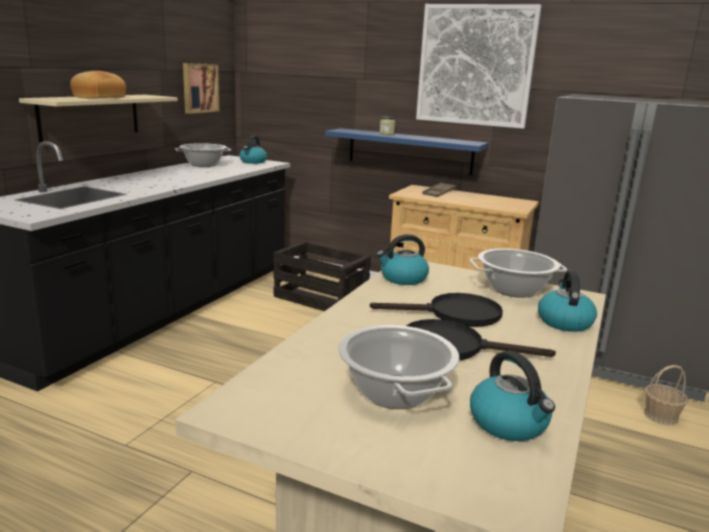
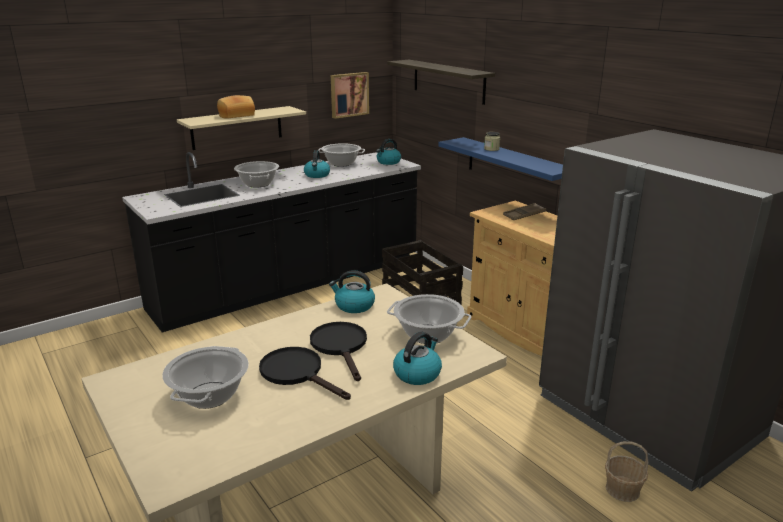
camera: 30 degrees right, 5 degrees up
black frying pan [370,293,503,327] -> black frying pan turned 135 degrees counterclockwise [310,322,367,381]
picture [416,4,542,129] -> none
kettle [470,351,555,441] -> kettle moved to [304,150,330,178]
none -> cooking pot [234,161,279,187]
none -> shelf [387,60,495,105]

